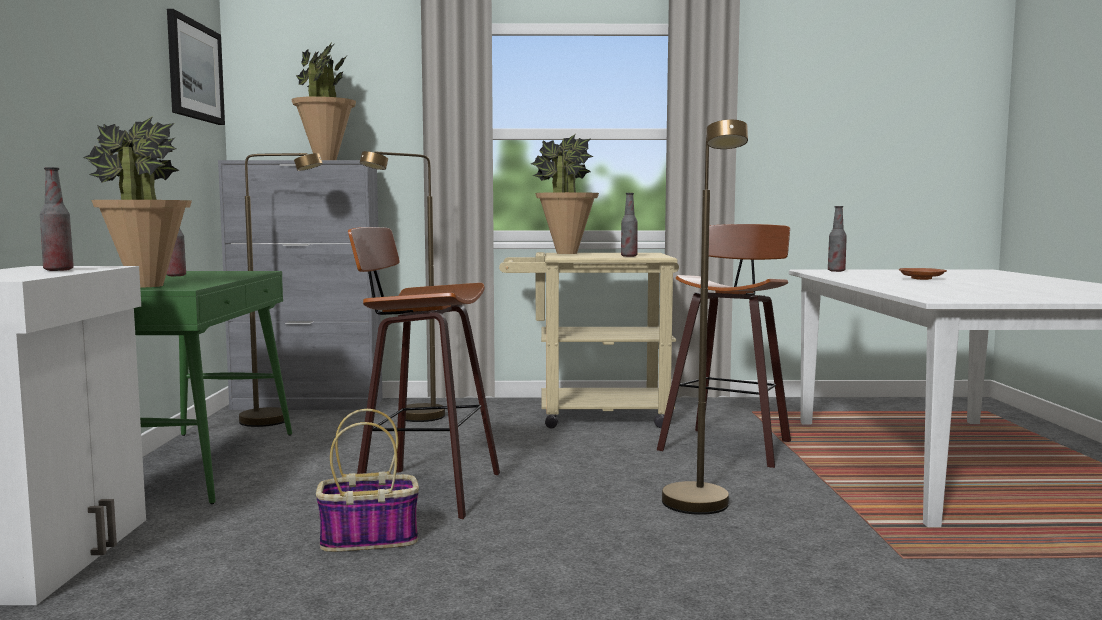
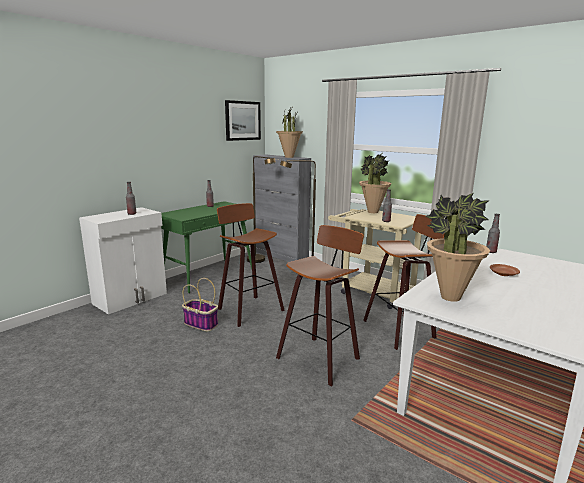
camera: 40 degrees right, 10 degrees up
potted plant [83,116,192,287] -> potted plant moved to [426,193,490,302]
brown floor lamp [662,120,748,515] -> stool [276,225,364,386]

